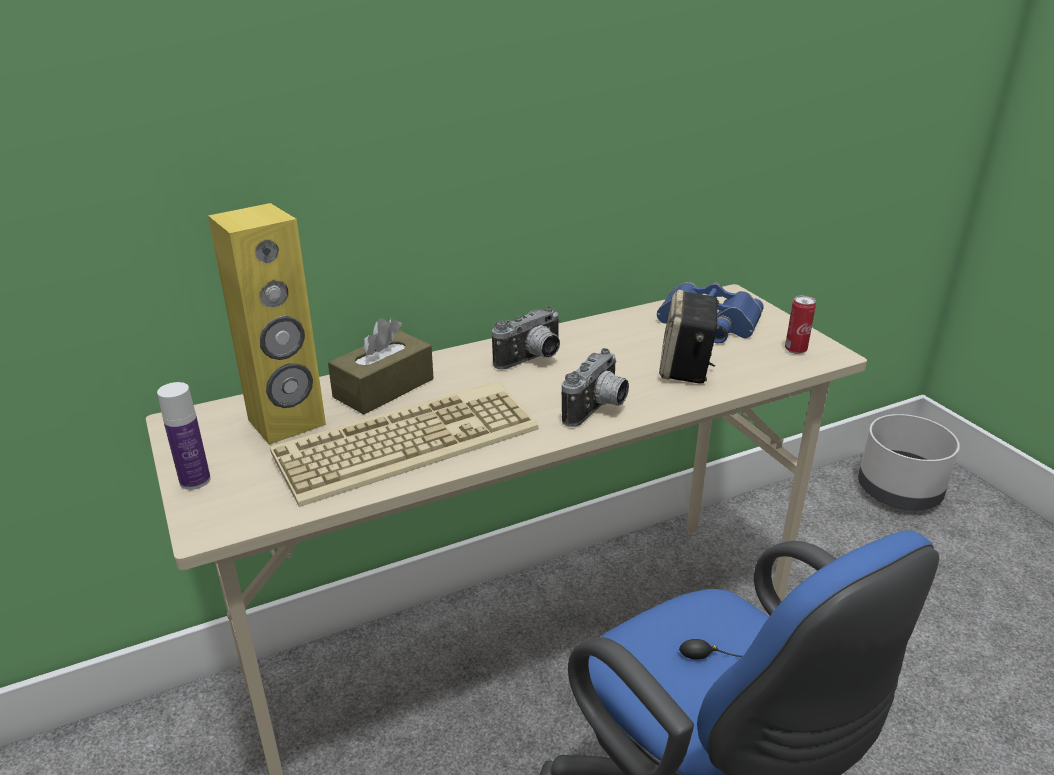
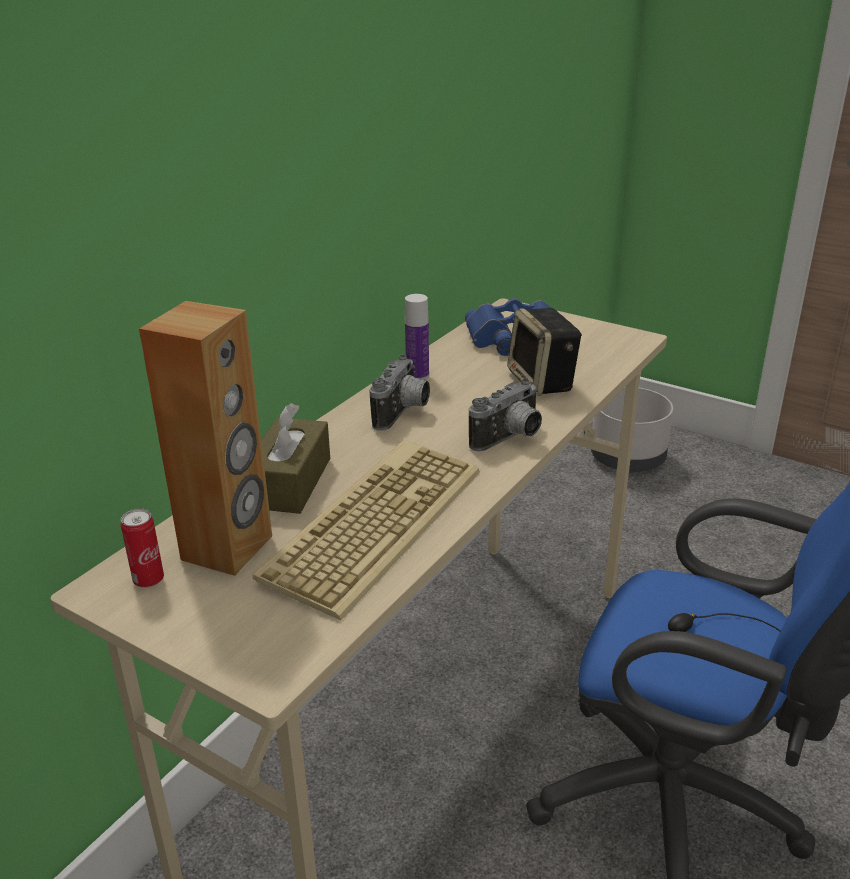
camera: 30 degrees left, 0 degrees up
bottle [157,382,211,490] -> bottle moved to [405,294,429,380]
yellow speaker [208,203,326,445] -> brown speaker [139,301,272,576]
camera [562,348,629,427] -> camera turned 45 degrees clockwise [469,379,542,451]
can [785,295,816,354] -> can moved to [121,509,164,588]

